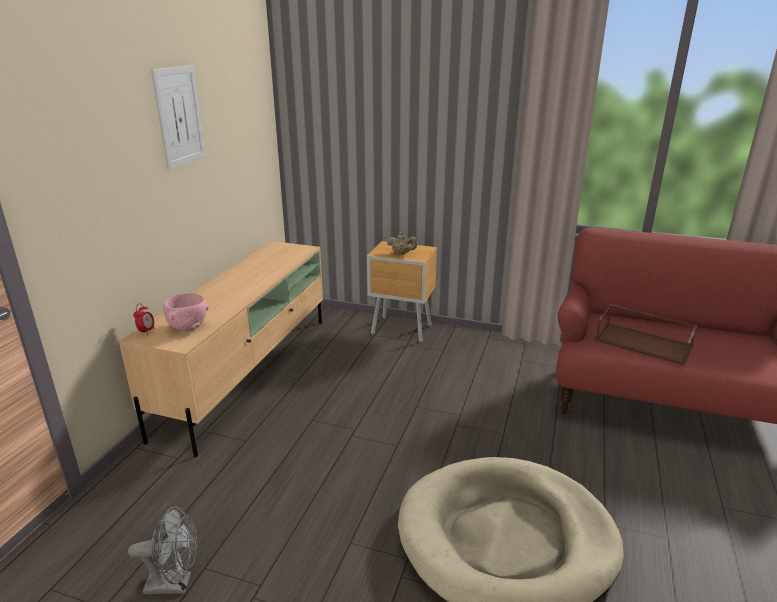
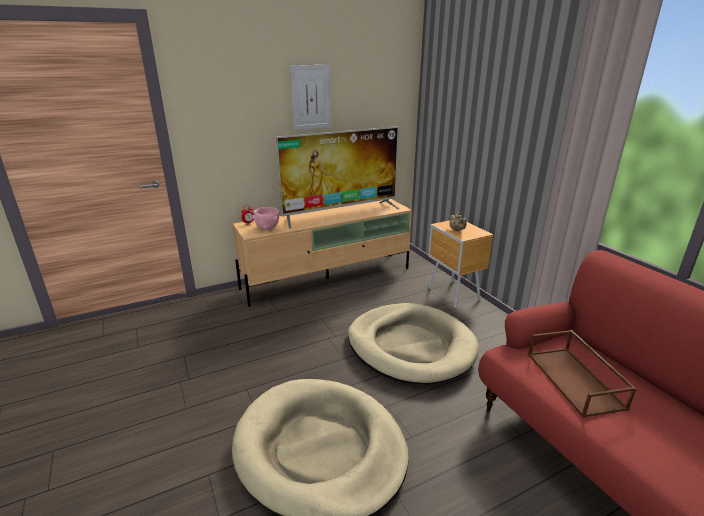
camera: 45 degrees right, 0 degrees up
grey fan [128,506,197,594] -> none
none -> television [276,126,400,229]
none -> beige dog bed [348,303,479,384]

